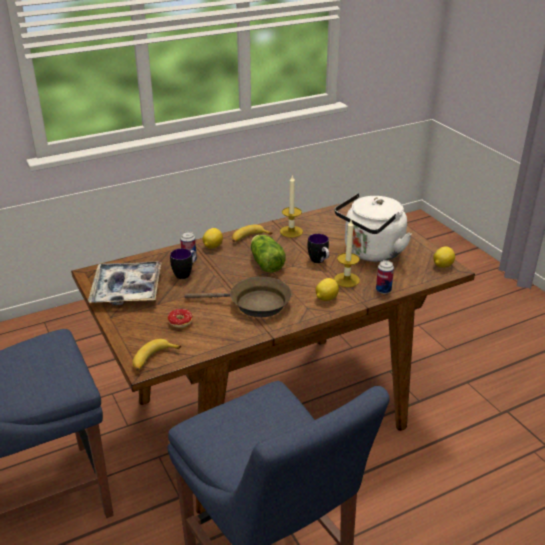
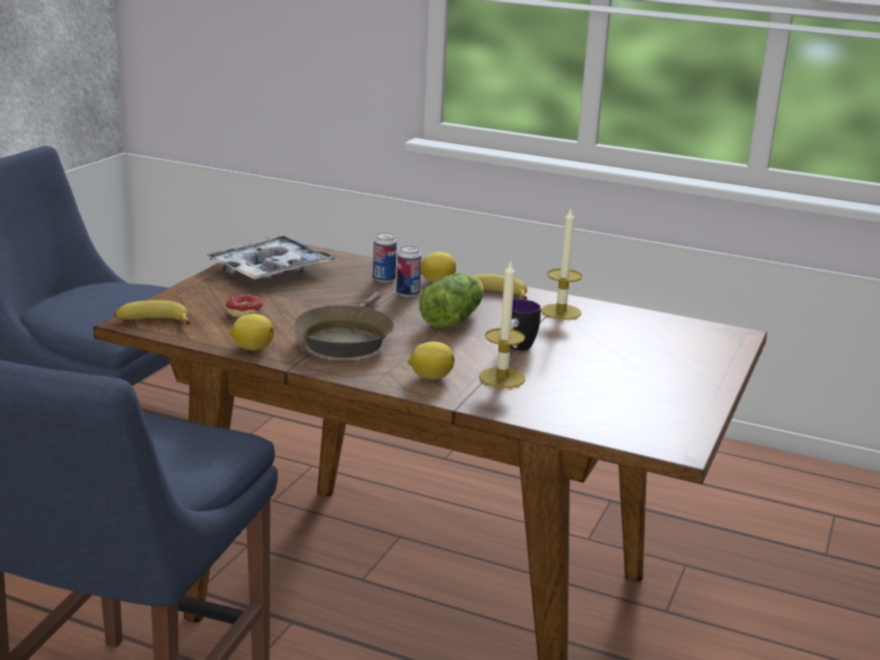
camera: 50 degrees right, 10 degrees down
mug [170,249,196,279] -> none
brown frying pan [185,277,291,317] -> brown frying pan turned 45 degrees clockwise [294,292,394,358]
white kettle [334,193,412,262] -> none
can [376,260,394,294] -> can moved to [397,246,421,297]
lemon [433,247,455,268] -> lemon moved to [229,314,274,350]

